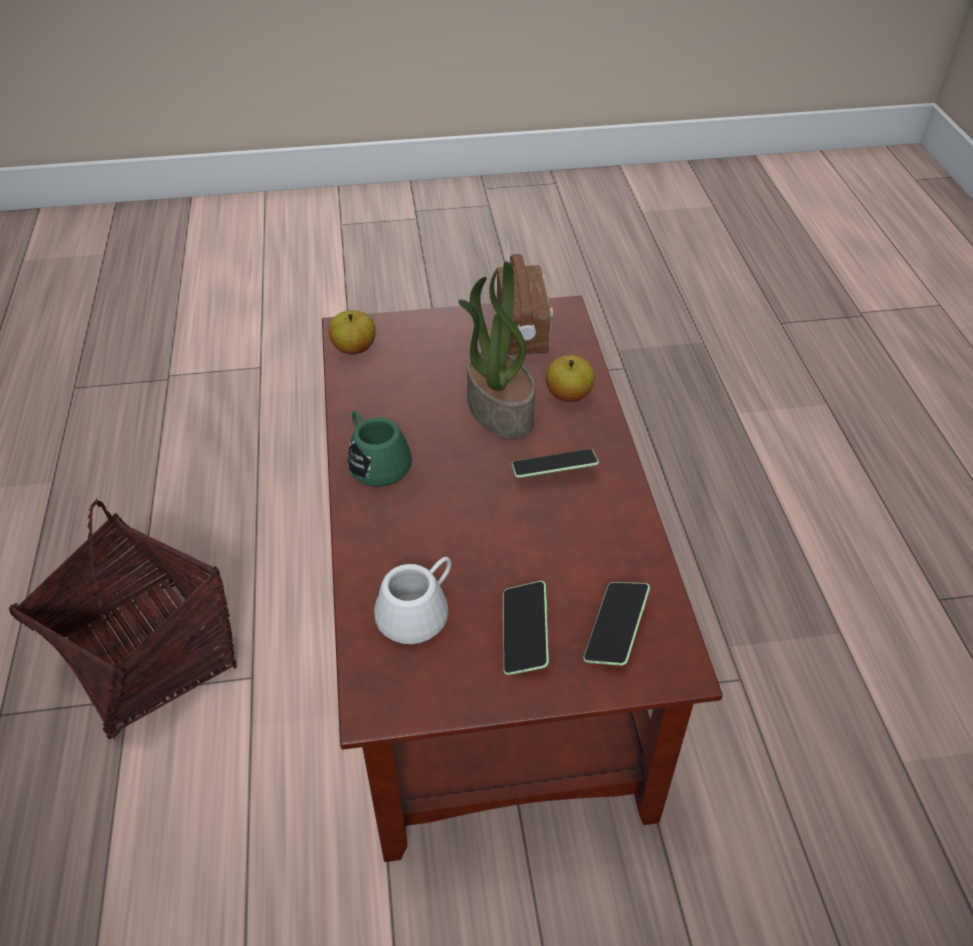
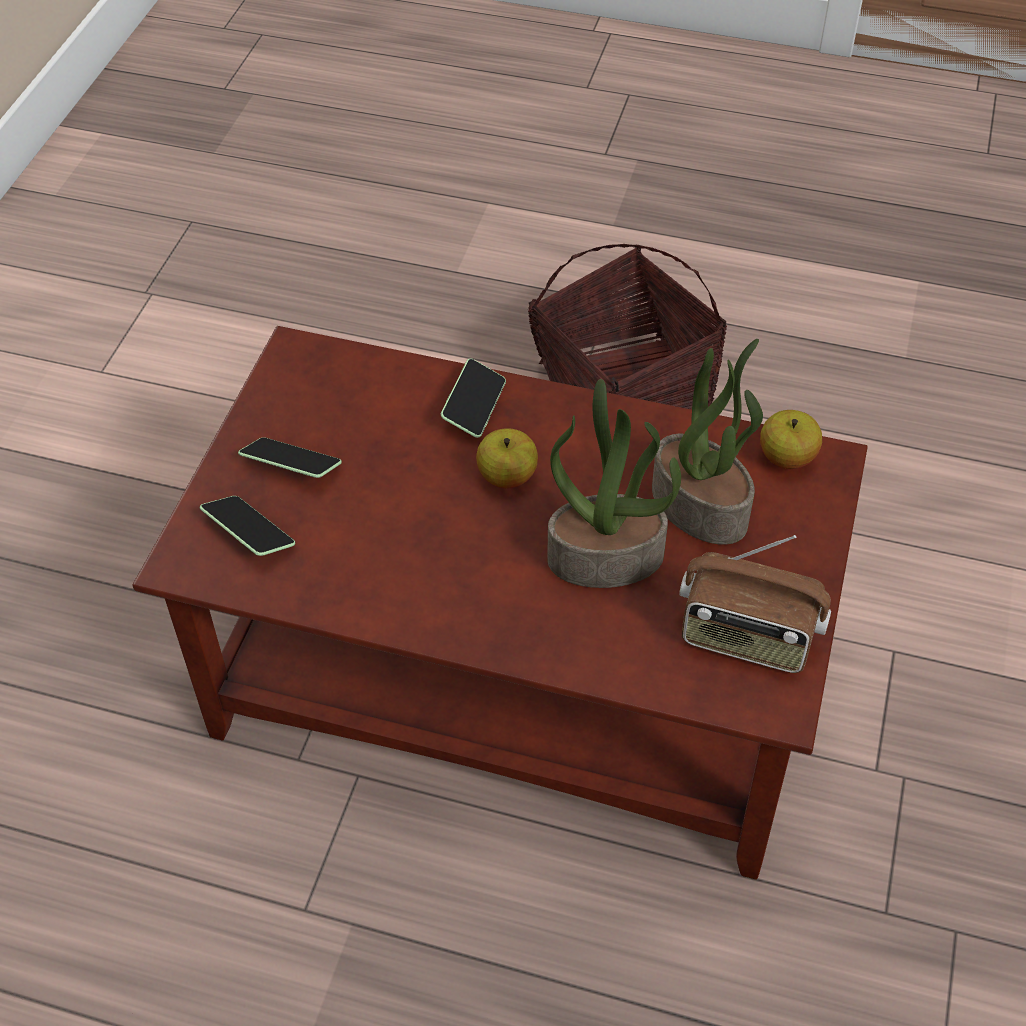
camera: 115 degrees right, 5 degrees up
green mug [347,410,412,487] -> none
white mug [374,557,451,644] -> none
phone [512,449,599,478] -> phone moved to [441,358,506,438]
apple [546,355,595,402] -> apple moved to [476,428,538,488]
none -> potted plant [652,339,763,545]

